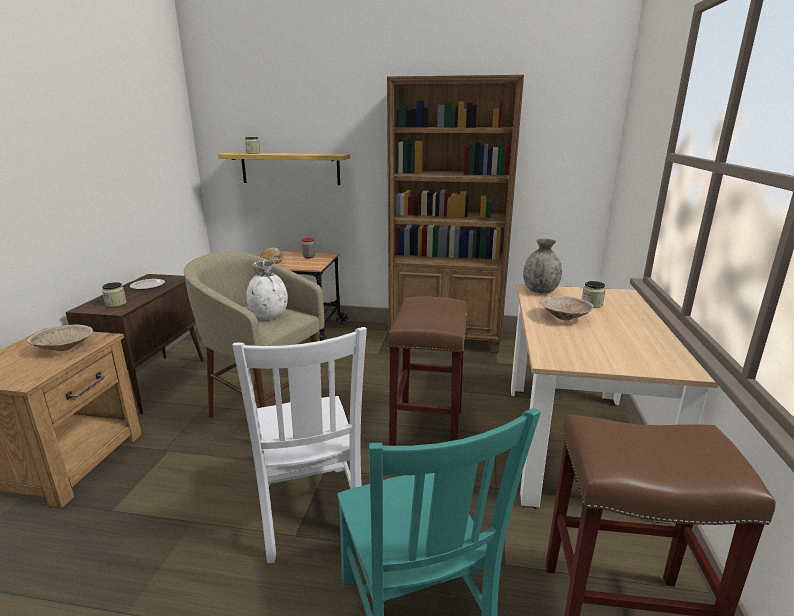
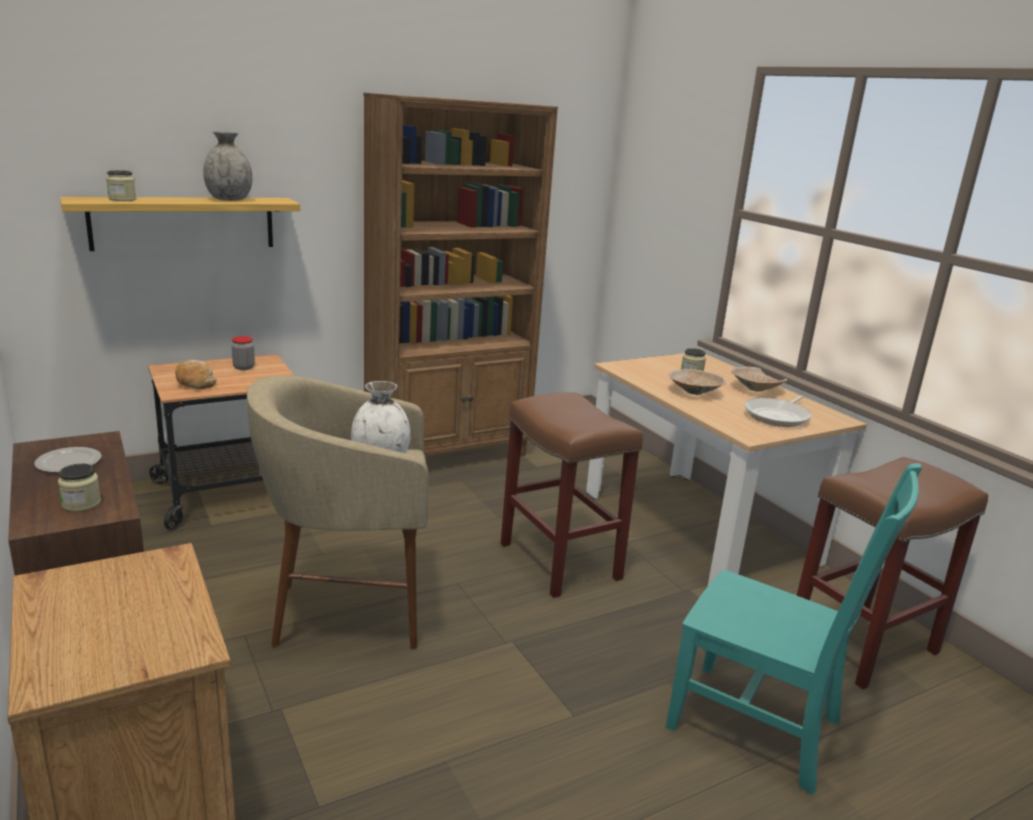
camera: 40 degrees left, 0 degrees up
beige bowl [27,324,93,351] -> beige bowl moved to [731,367,788,392]
white chair [232,327,367,563] -> none
grey vase [523,239,562,293] -> grey vase moved to [203,132,253,201]
none -> frying pan [744,395,812,427]

